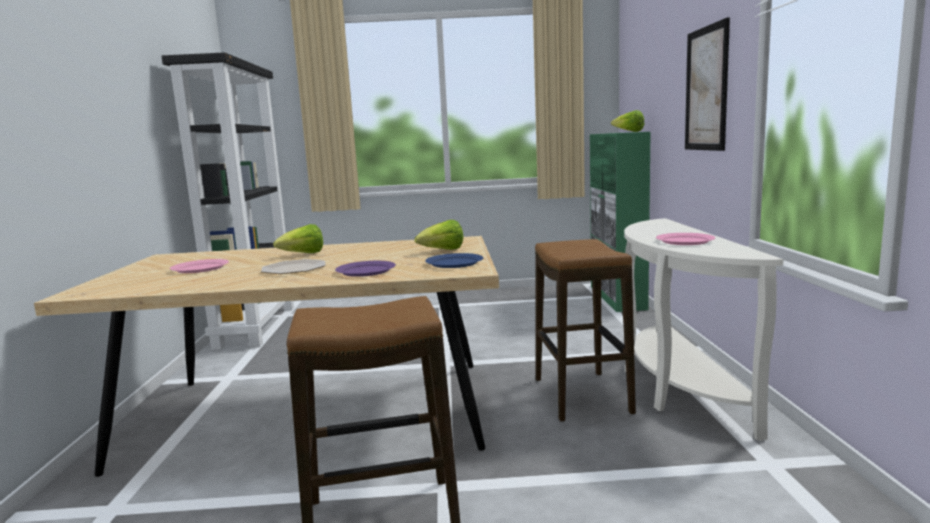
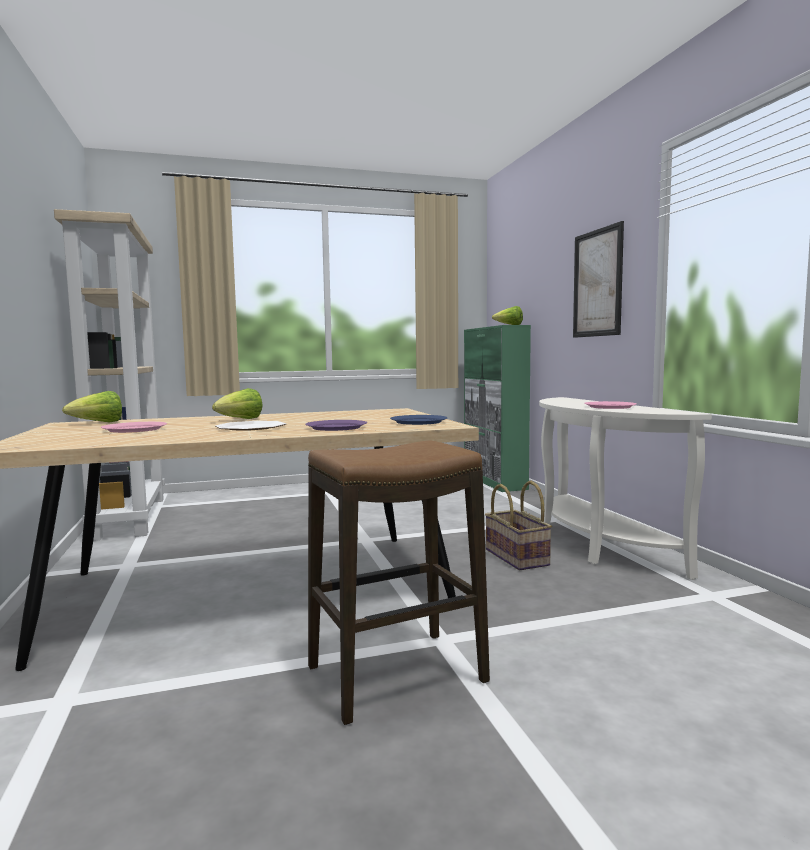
camera: 15 degrees left, 5 degrees down
black bookcase [161,52,294,350] -> beige bookcase [54,209,165,541]
lettuce [415,220,463,250] -> lettuce moved to [62,391,122,422]
stool [535,239,636,422] -> basket [485,481,552,570]

